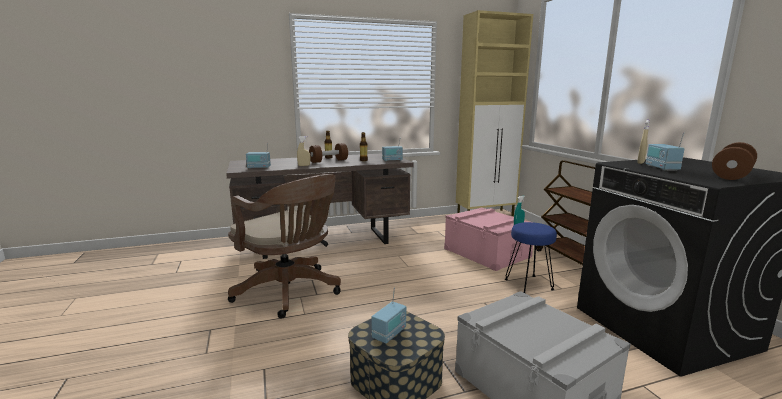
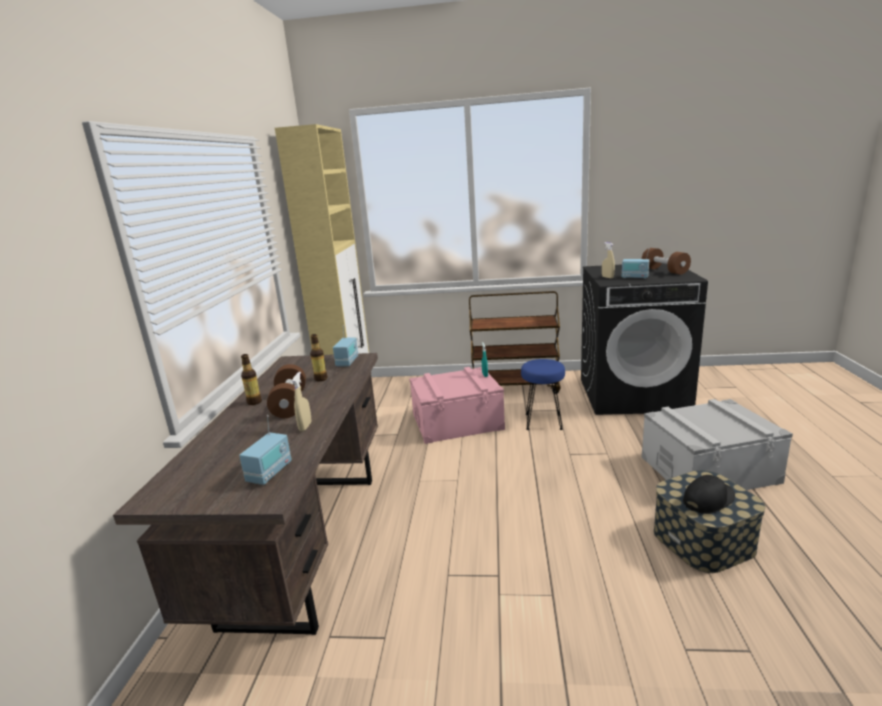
camera: 65 degrees left, 5 degrees up
brown office chair [228,174,341,319] -> none
radio [372,288,406,343] -> black cap [683,475,735,514]

